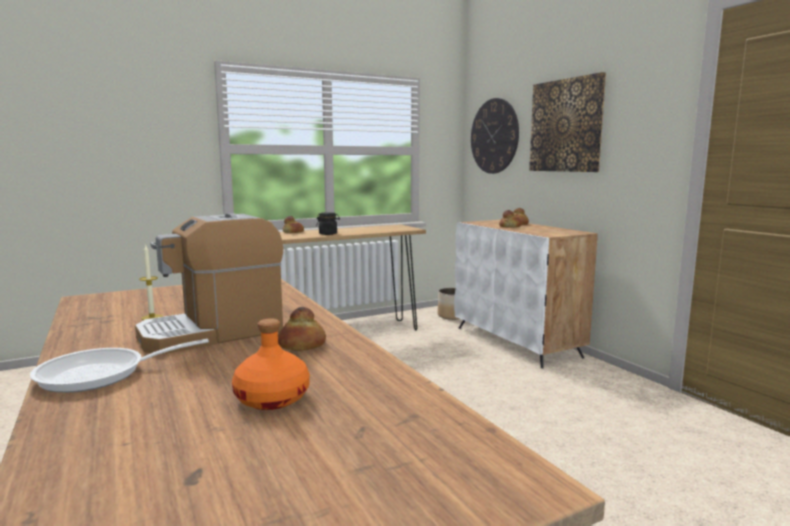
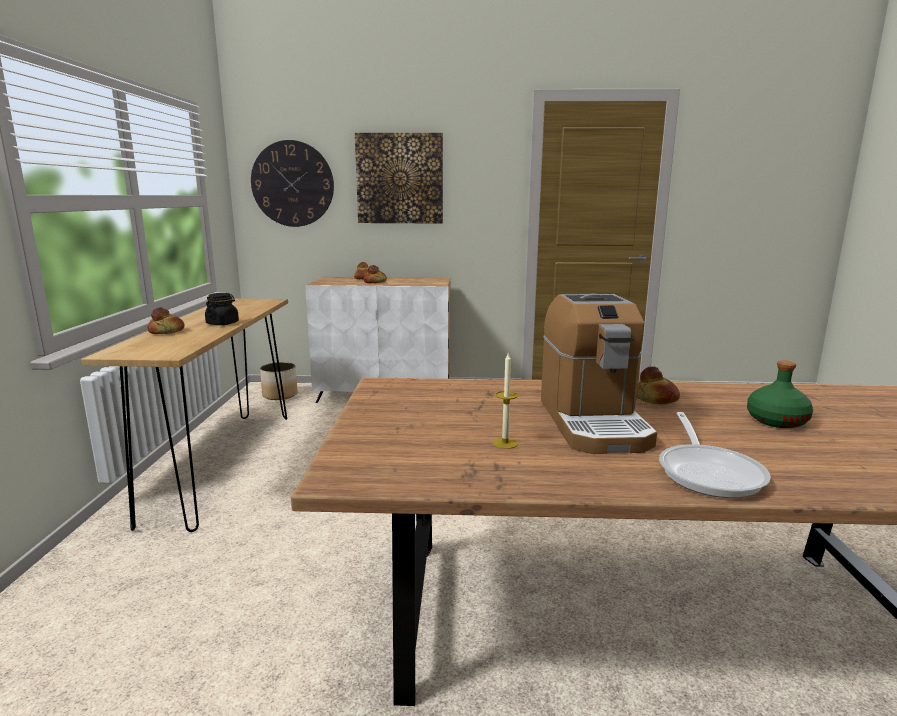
camera: 60 degrees left, 5 degrees up
orange bottle [232,318,310,410] -> green bottle [747,360,813,428]

